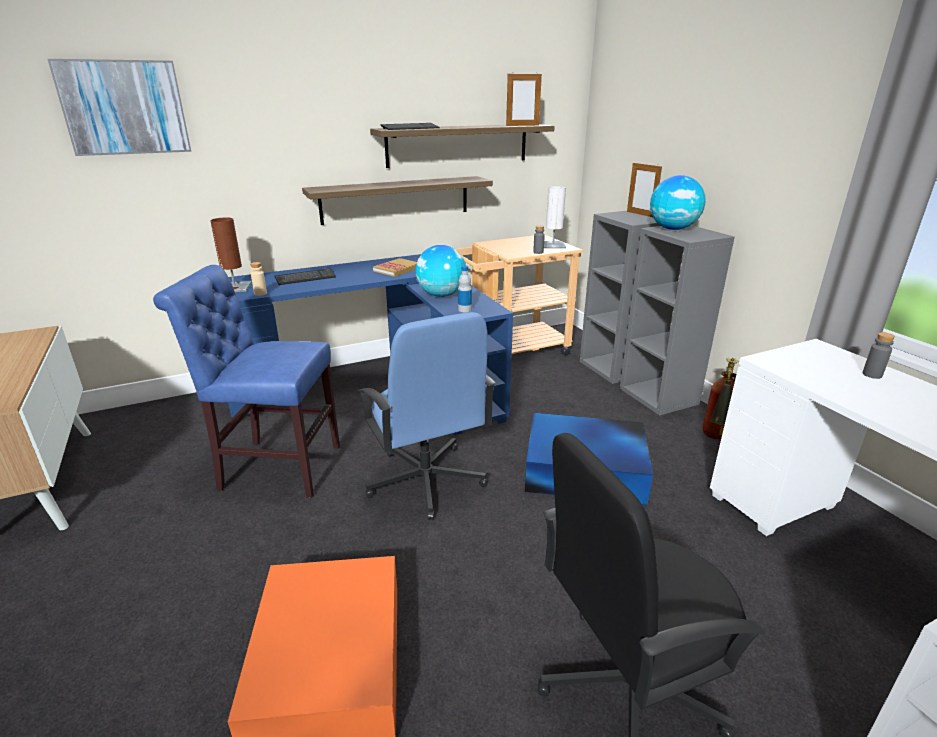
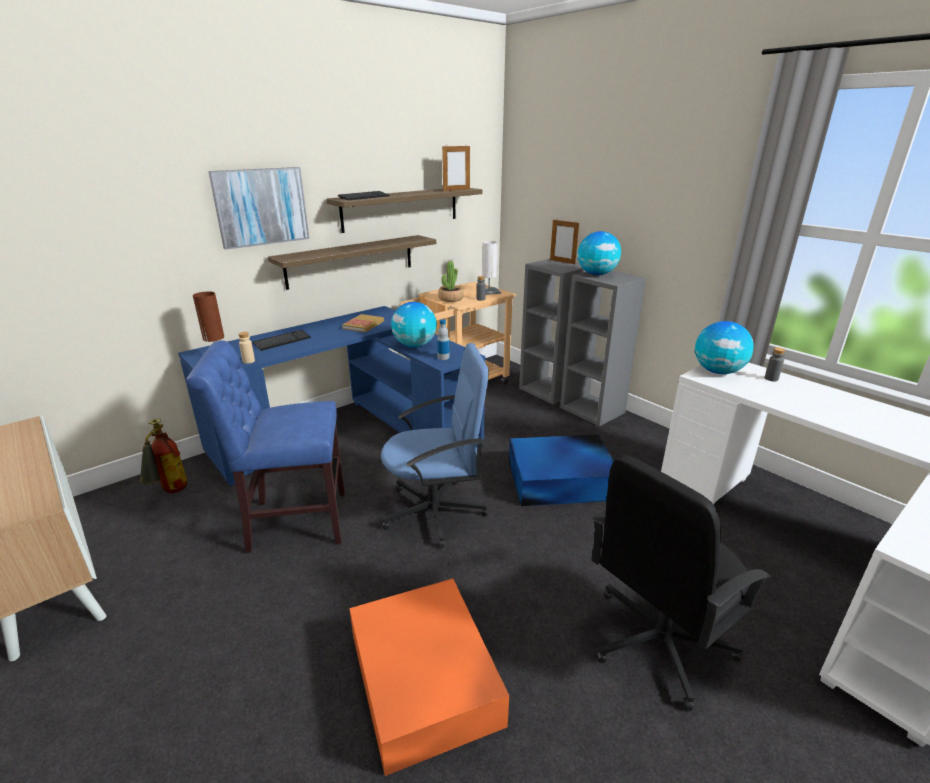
camera: 15 degrees left, 0 degrees up
picture [48,59,191,156] -> picture moved to [208,167,309,250]
blue office chair [358,312,496,520] -> blue office chair turned 60 degrees counterclockwise [381,343,489,548]
fire extinguisher [702,358,739,439] -> fire extinguisher moved to [140,419,187,493]
none -> potted plant [438,261,464,302]
none -> globe [694,321,754,374]

